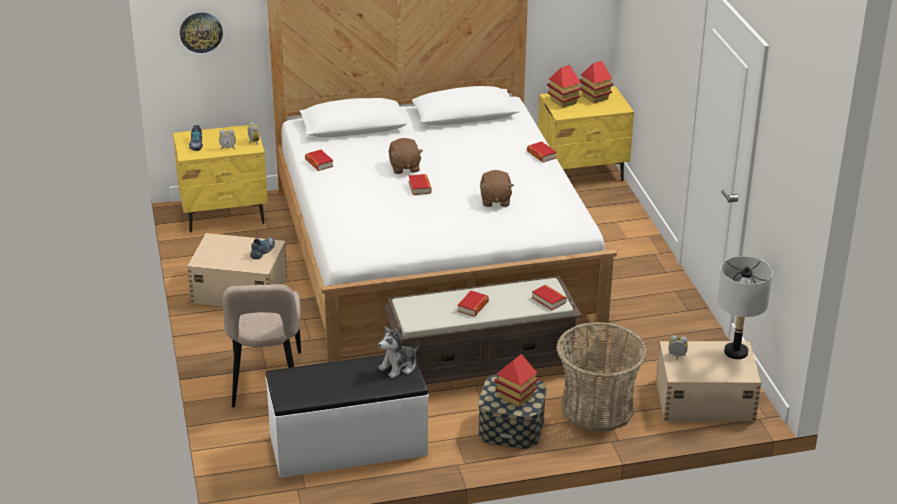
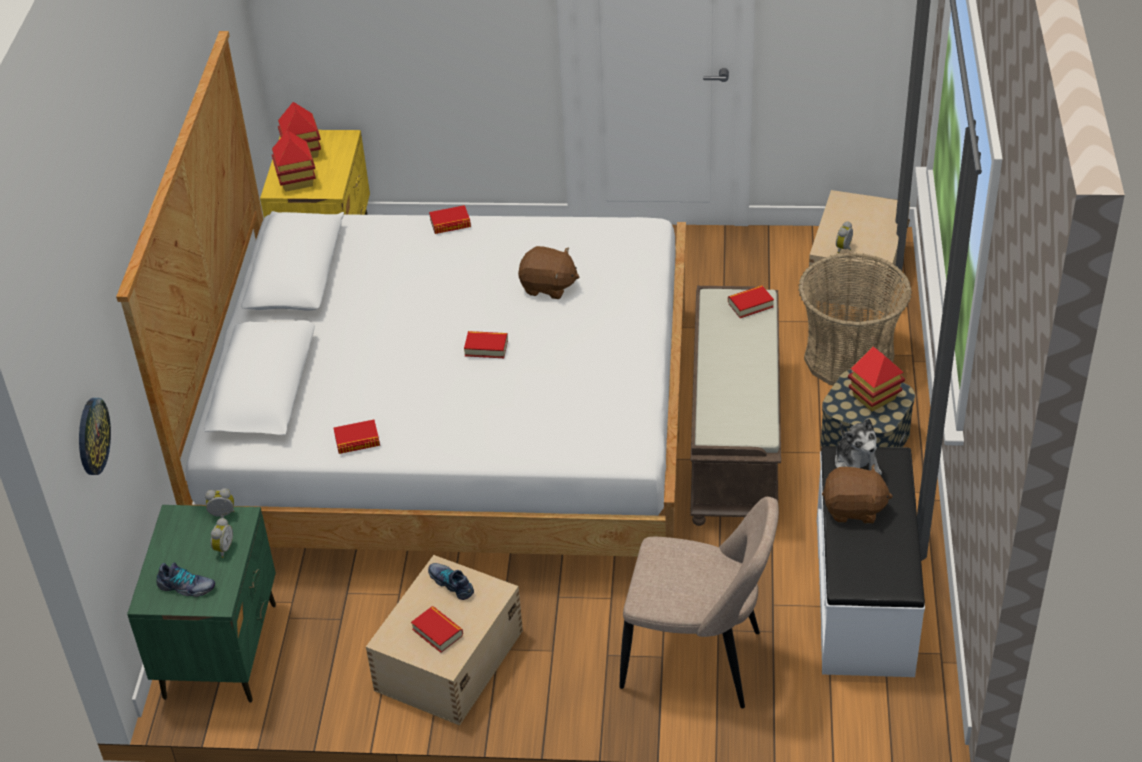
camera: 70 degrees left, 10 degrees up
yellow nightstand [173,124,268,232] -> green nightstand [127,505,276,702]
brown plush toy [389,138,423,174] -> brown plush toy moved to [822,464,893,524]
book [457,291,489,317] -> book moved to [411,607,463,653]
grey table lamp [717,256,773,359] -> none

